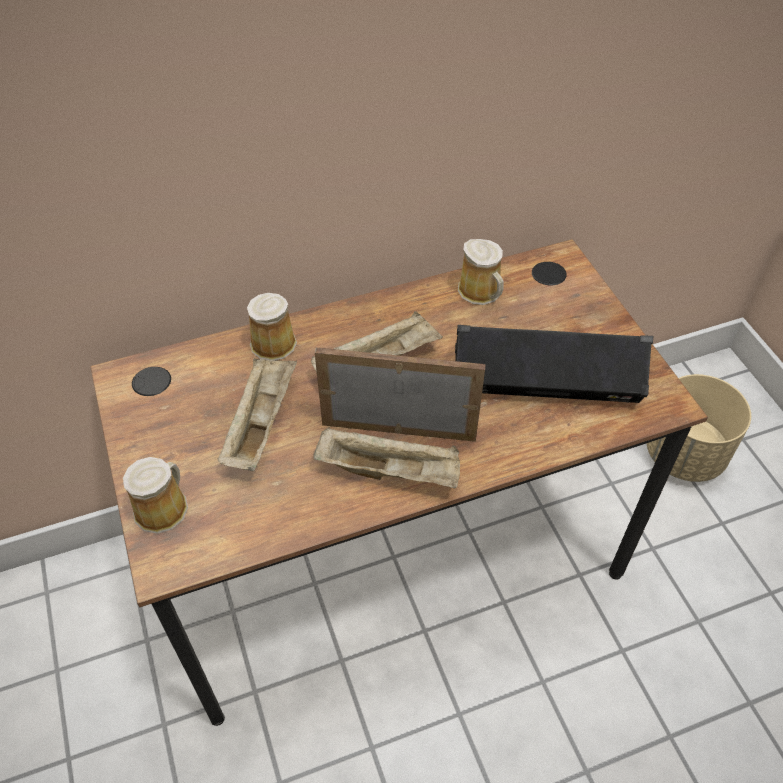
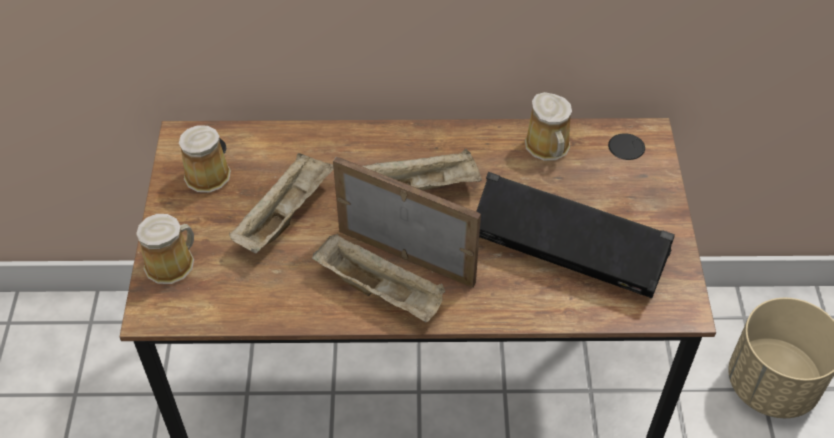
camera: 20 degrees right, 0 degrees up
mug [247,293,297,361] -> mug moved to [179,125,231,193]

